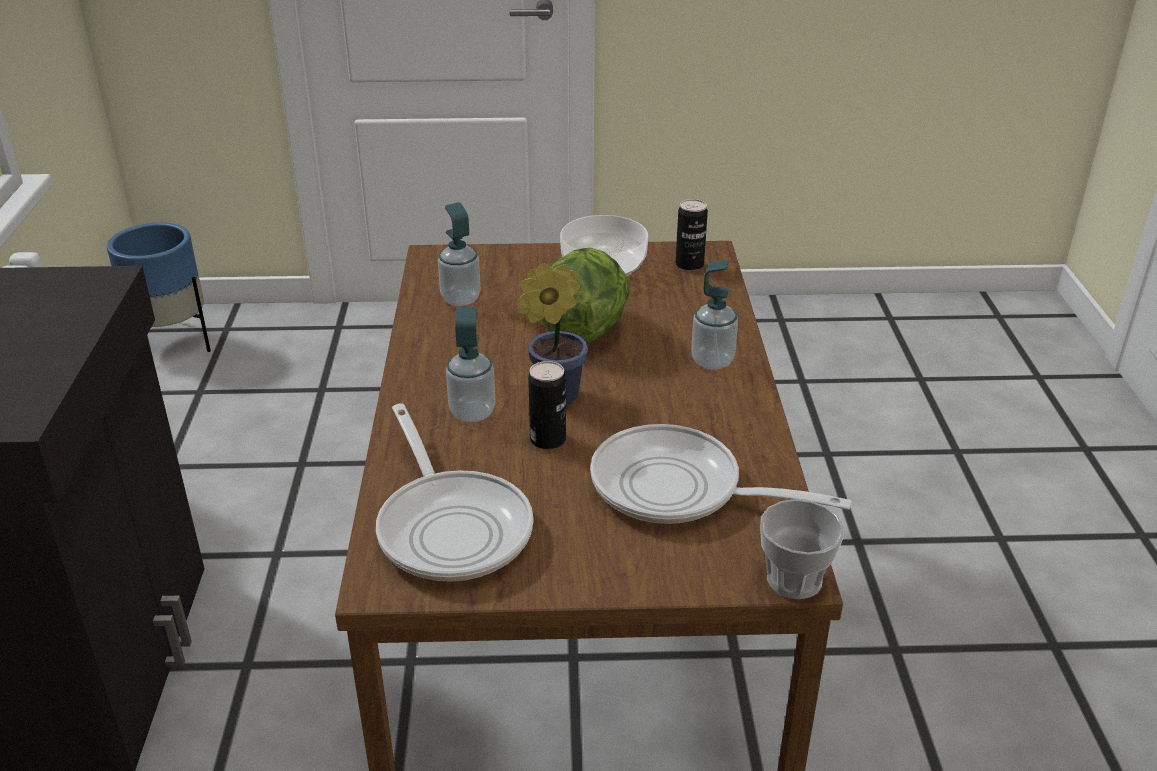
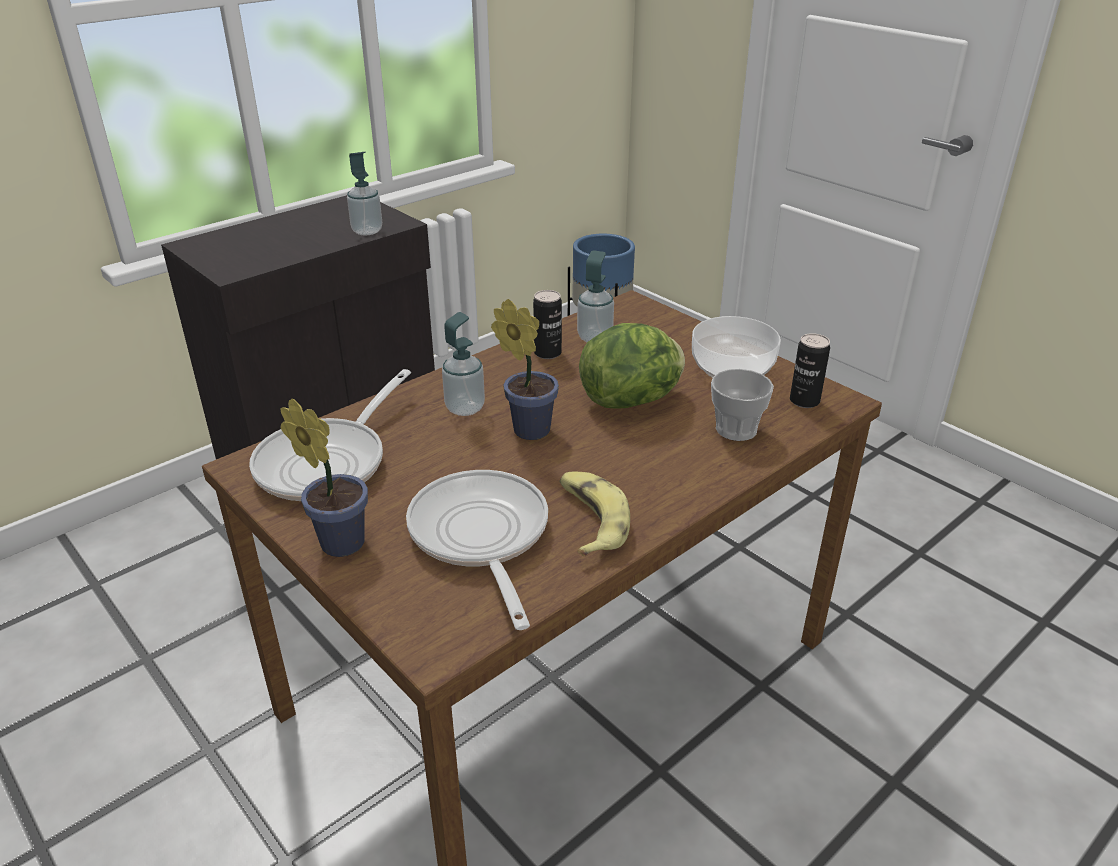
camera: 50 degrees right, 0 degrees up
can [528,361,566,450] -> can moved to [533,290,562,359]
soap dispenser [691,260,738,370] -> soap dispenser moved to [347,152,382,235]
cup [760,499,844,599] -> cup moved to [711,369,774,441]
none -> potted plant [280,398,368,557]
none -> banana [559,472,630,556]

